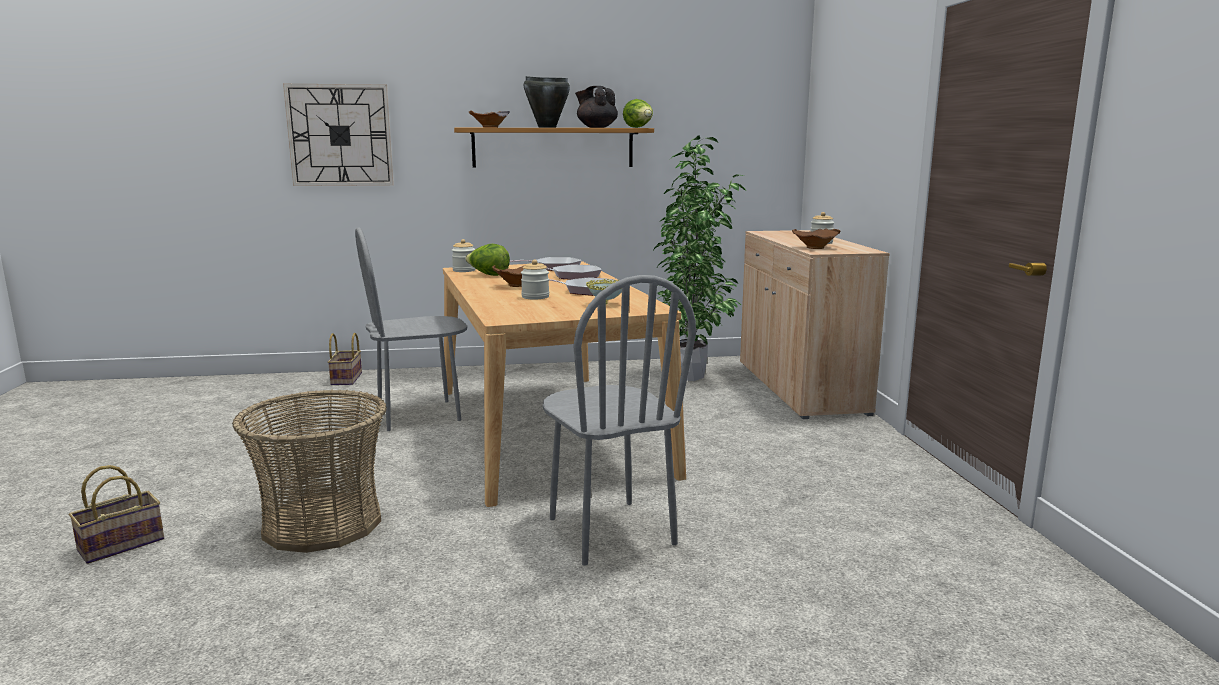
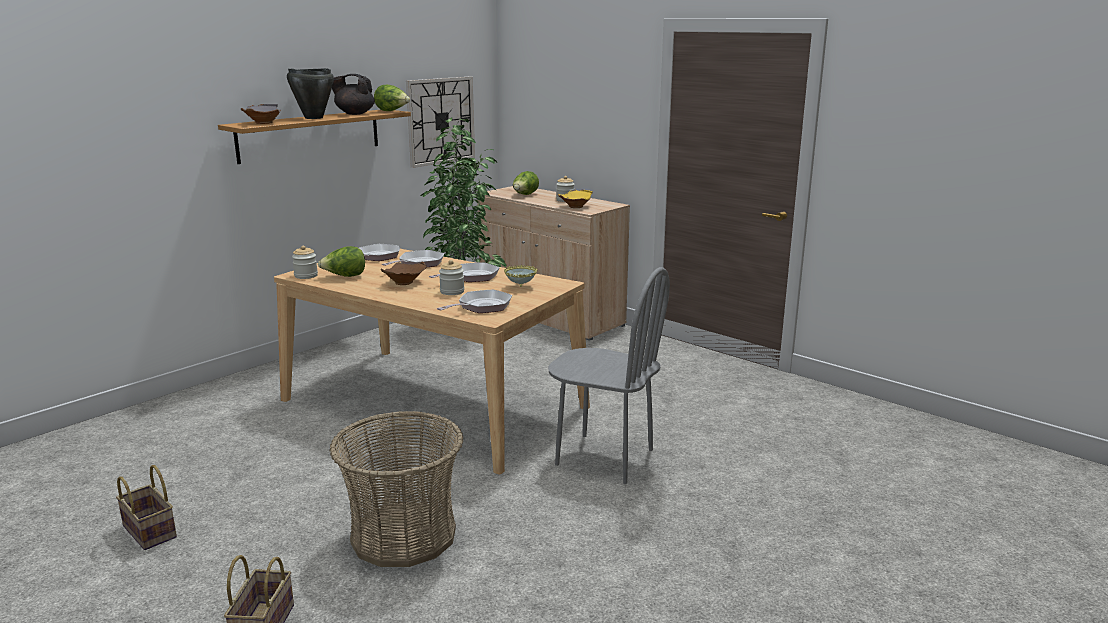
camera: 40 degrees left, 5 degrees up
wall clock [283,84,394,186] -> wall clock moved to [406,76,475,168]
basket [328,333,362,385] -> basket moved to [116,465,177,550]
grey chair [355,227,467,431] -> none
brown bowl [792,228,840,249] -> yellow bowl [558,189,593,208]
none -> frying pan [437,290,512,313]
none -> lettuce [513,171,539,195]

